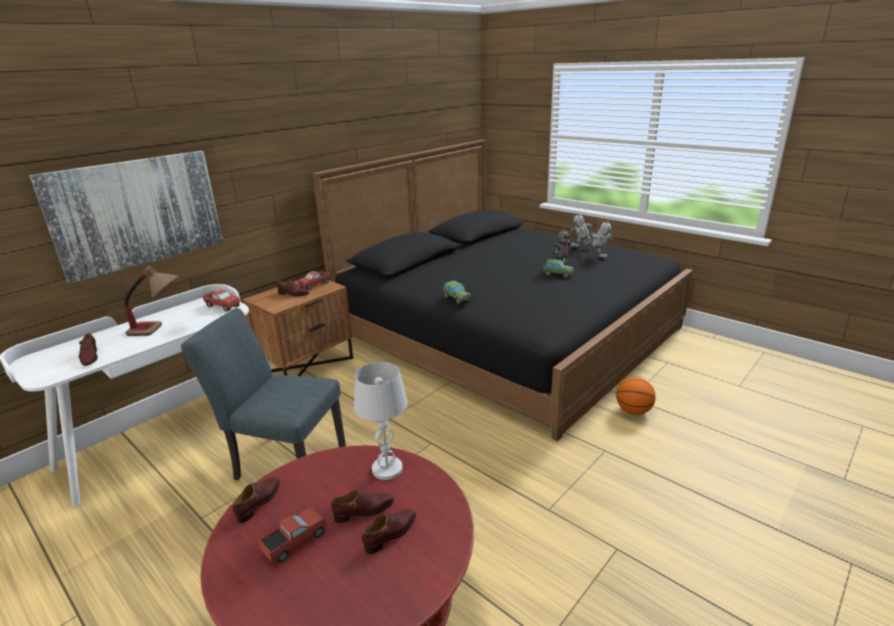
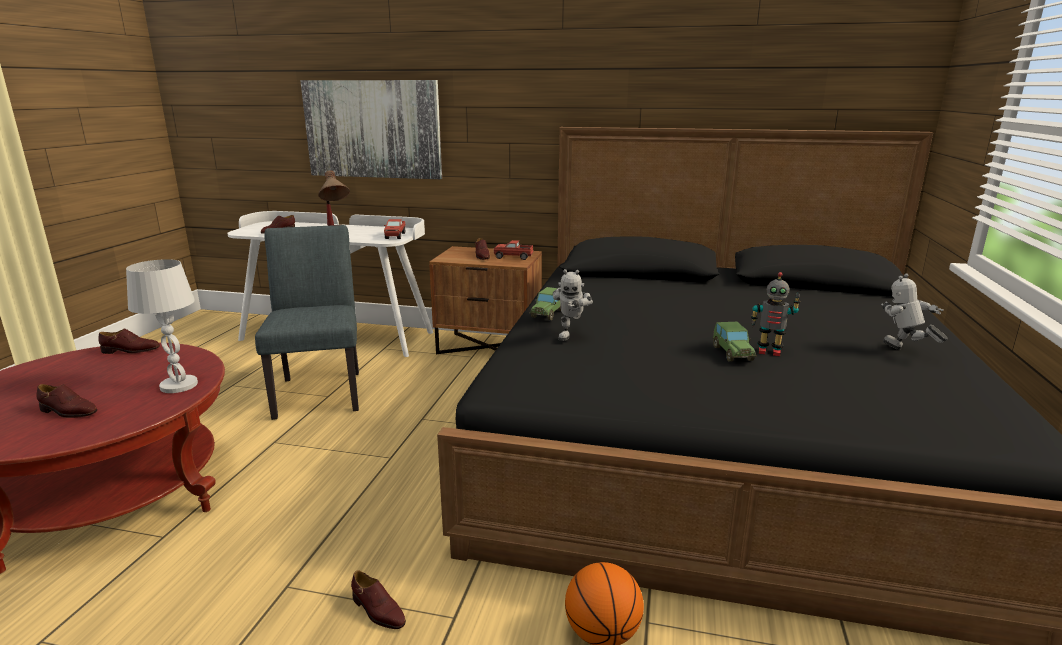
camera: 60 degrees right, 5 degrees down
toy truck [258,507,326,563] -> none
brown shoe [331,490,394,523] -> brown shoe moved to [351,570,406,629]
toy robot [583,221,614,259] -> toy robot moved to [553,269,593,341]

